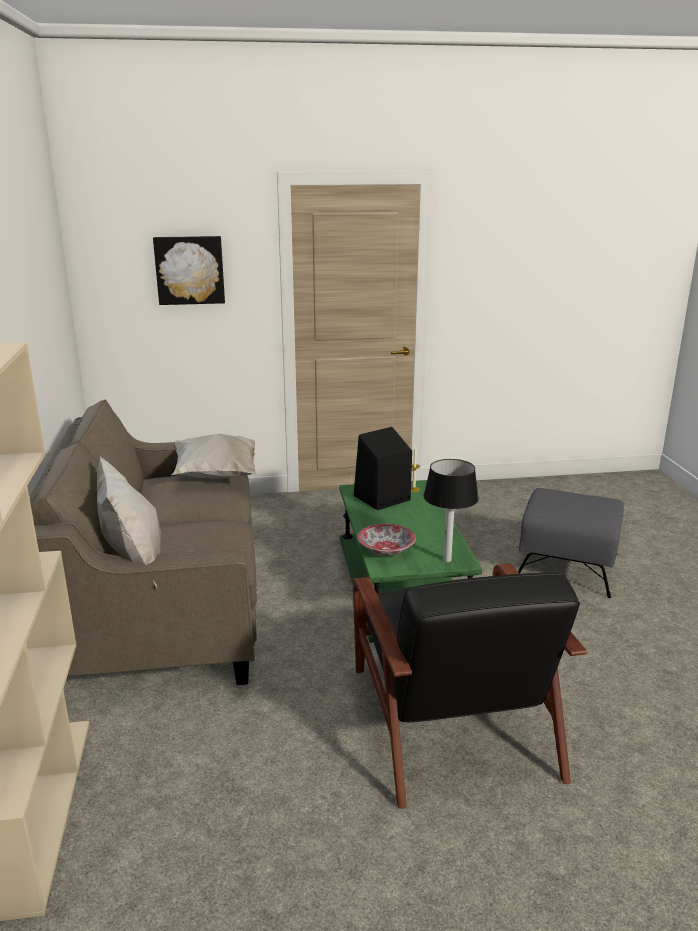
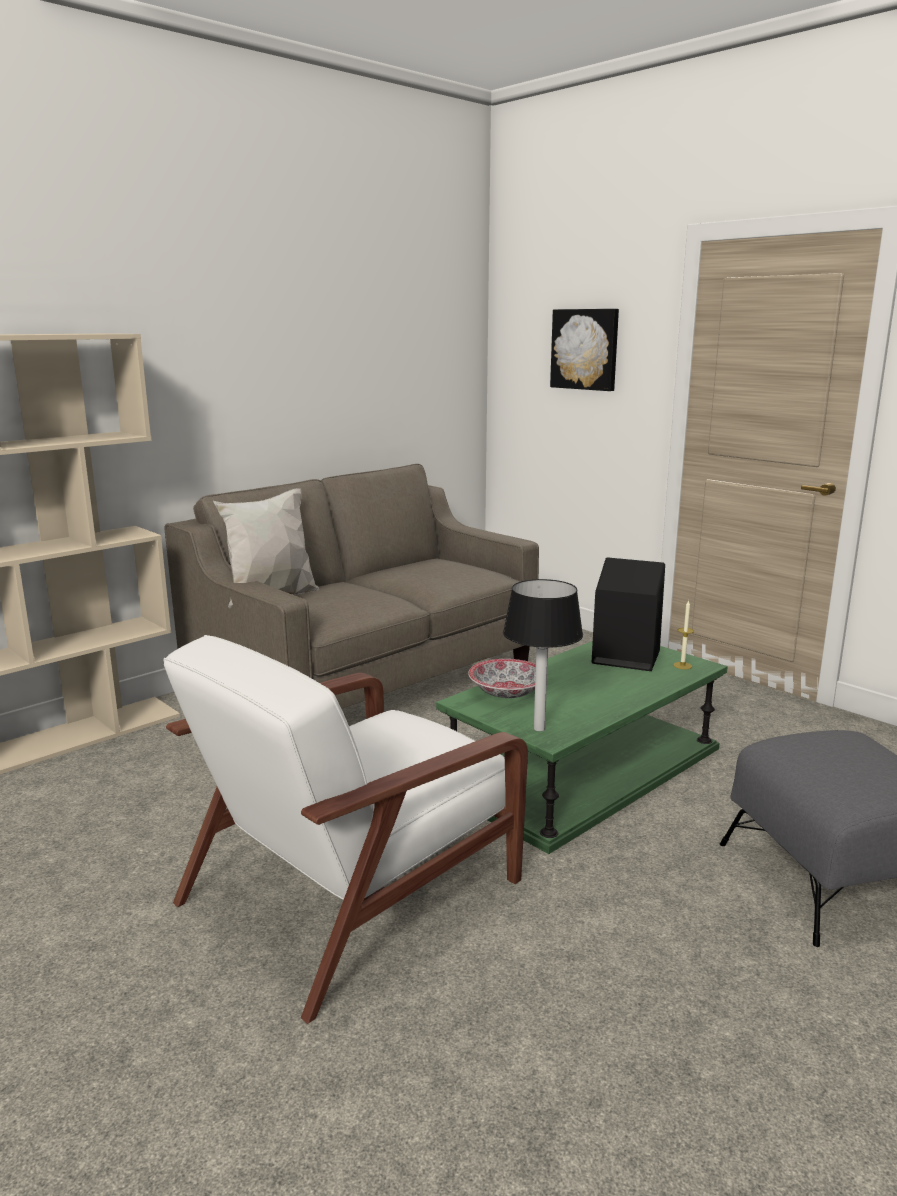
camera: 55 degrees right, 5 degrees down
white pillow [172,434,257,479] -> none
black armchair [353,564,587,809] -> white armchair [163,635,528,1024]

